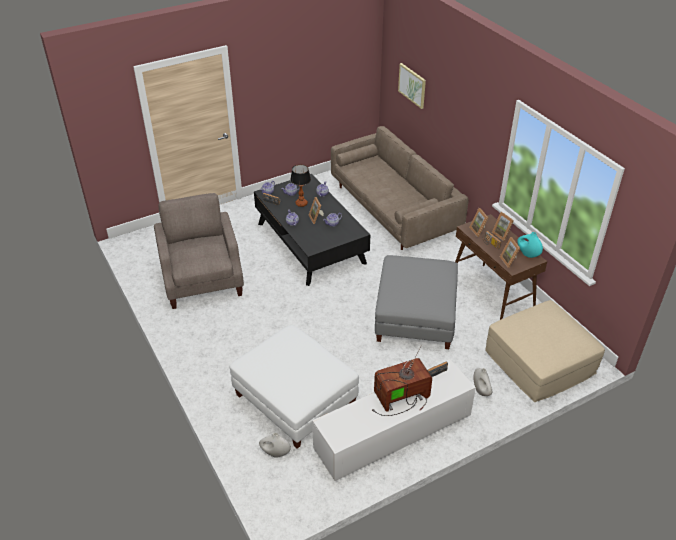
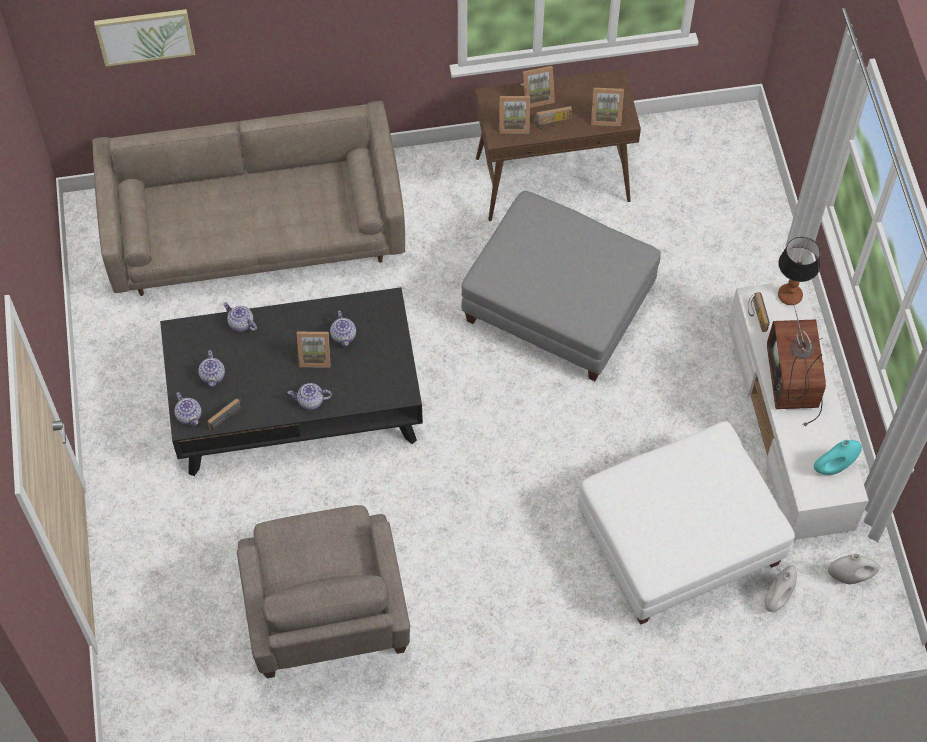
camera: 70 degrees left, 20 degrees up
beige armchair [154,193,244,309] -> beige armchair turned 105 degrees counterclockwise [237,505,410,678]
table lamp [290,164,311,207] -> table lamp moved to [778,237,820,305]
white vase [473,368,492,396] -> white vase moved to [828,554,880,584]
beige ottoman [485,300,605,402] -> none
turquoise vase [517,232,543,258] -> turquoise vase moved to [814,440,862,475]

